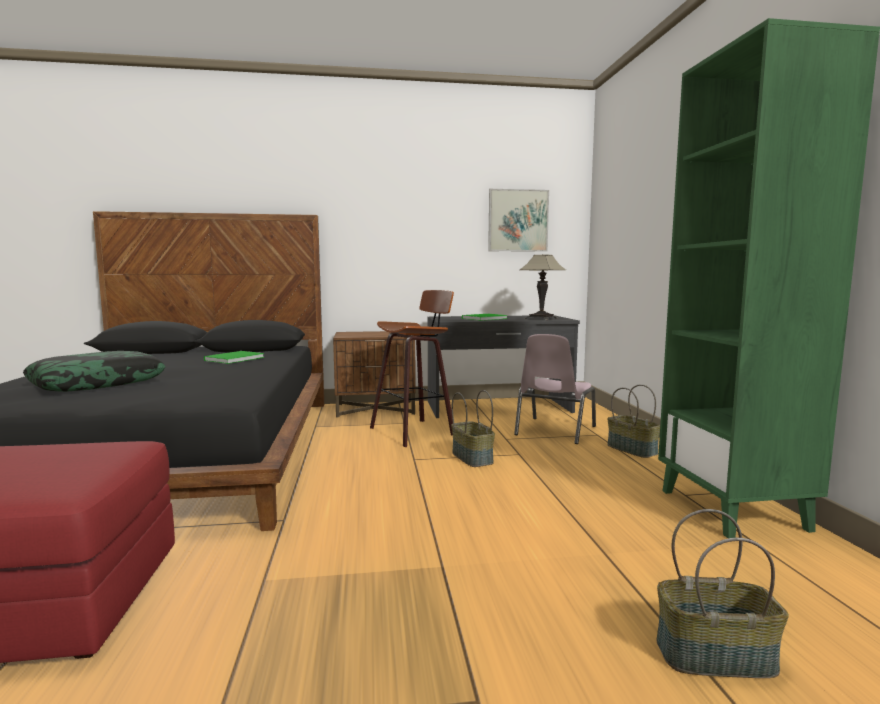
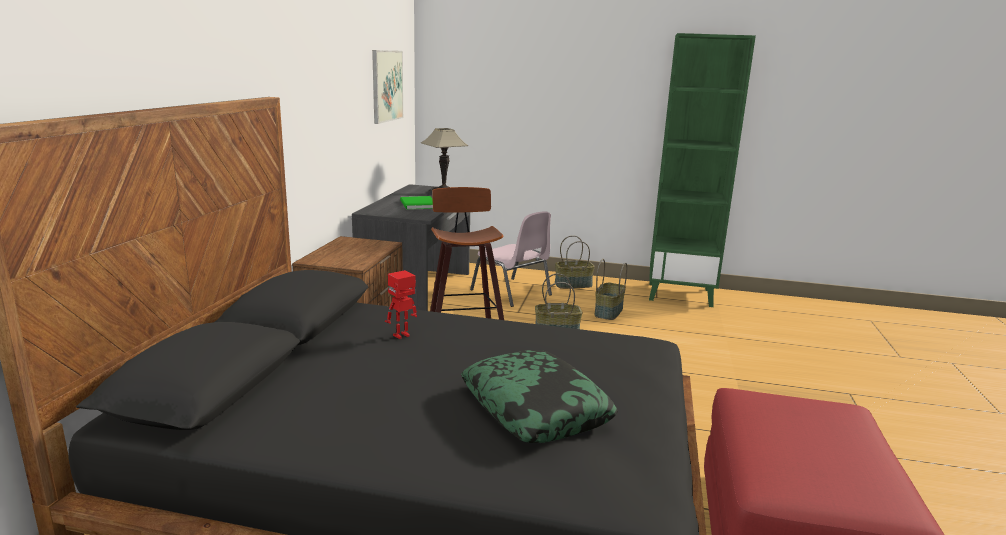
camera: 70 degrees left, 10 degrees up
green book [204,351,264,364] -> toy robot [385,270,417,339]
basket [656,509,789,678] -> basket moved to [595,259,627,320]

